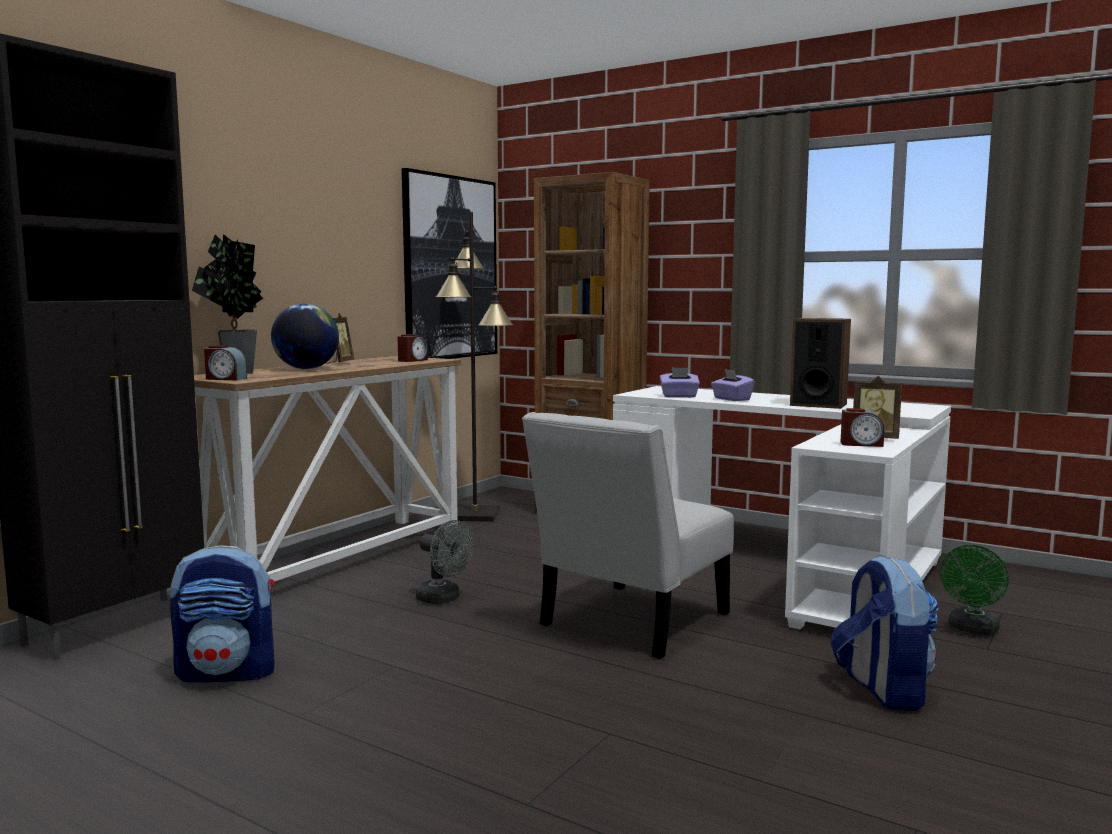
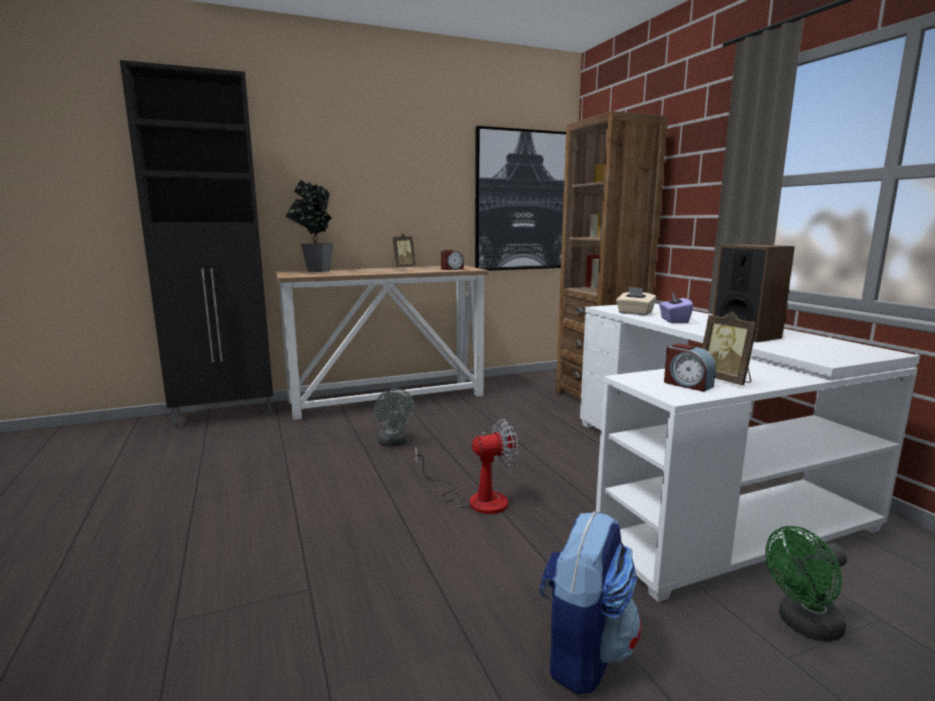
camera: 35 degrees right, 5 degrees up
backpack [170,545,275,682] -> none
alarm clock [204,346,247,380] -> none
globe [271,303,339,369] -> none
black floor lamp [436,212,513,522] -> none
white chair [522,412,734,659] -> fan [415,419,518,514]
purple tissue box [660,367,700,398] -> beige tissue box [616,287,656,315]

